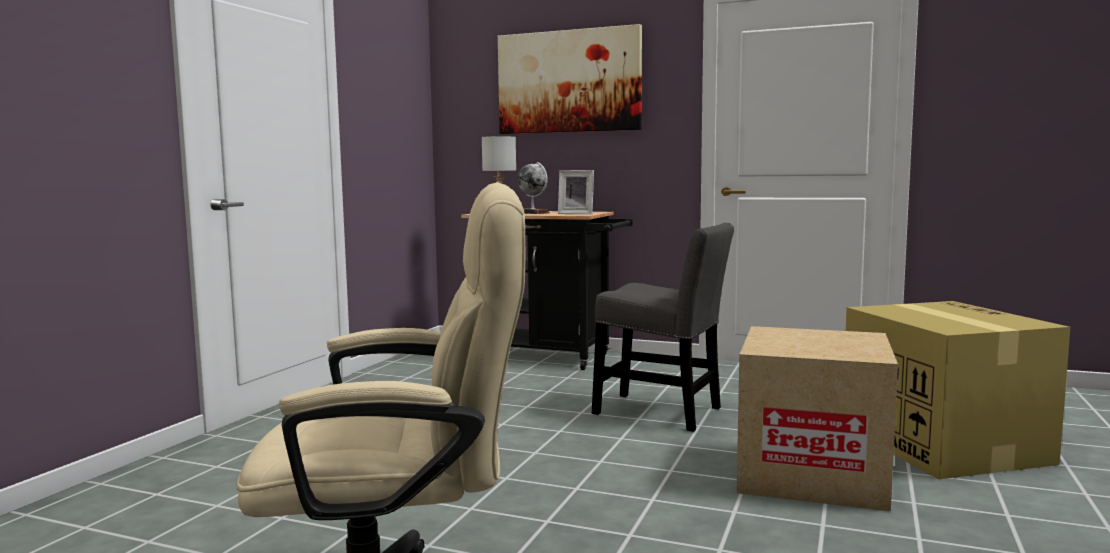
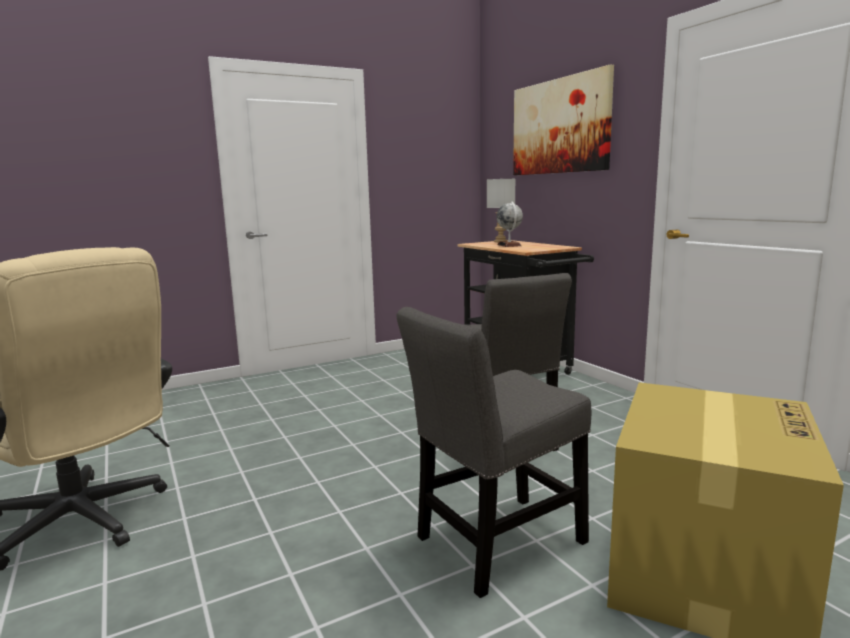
camera: 40 degrees right, 5 degrees up
picture frame [558,170,594,214] -> none
cardboard box [737,326,898,511] -> grey chair [397,307,591,598]

